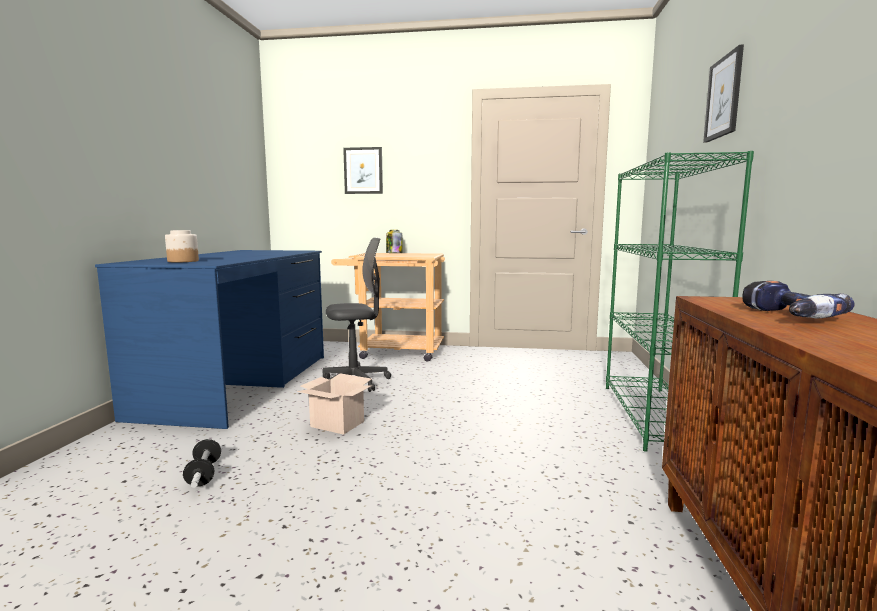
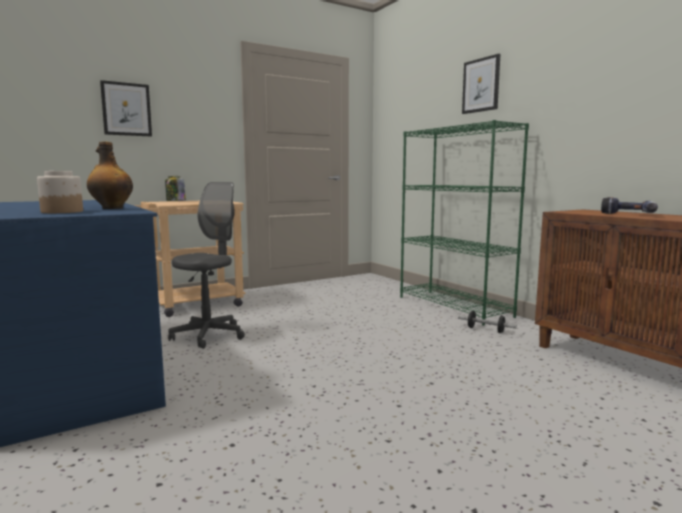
camera: 40 degrees left, 0 degrees up
dumbbell [183,439,221,488] -> dumbbell moved to [458,311,517,333]
cardboard box [297,373,372,435] -> none
none -> bottle [87,142,133,209]

